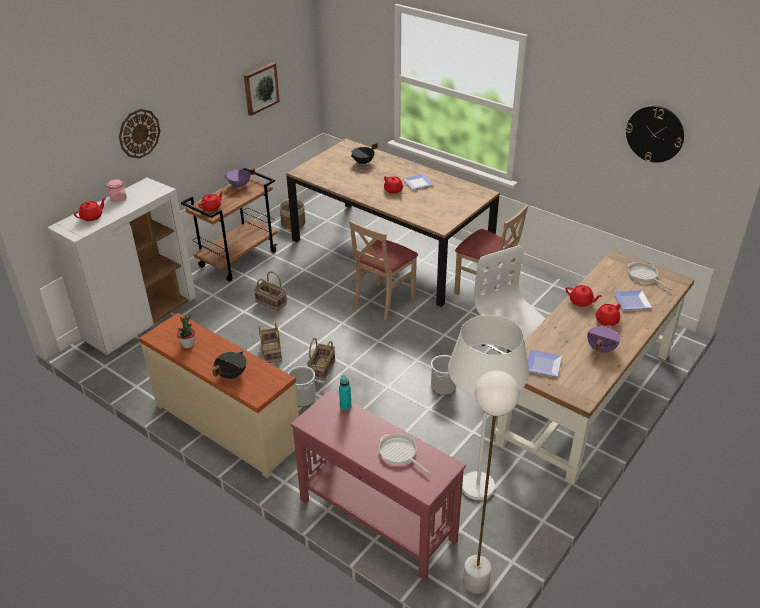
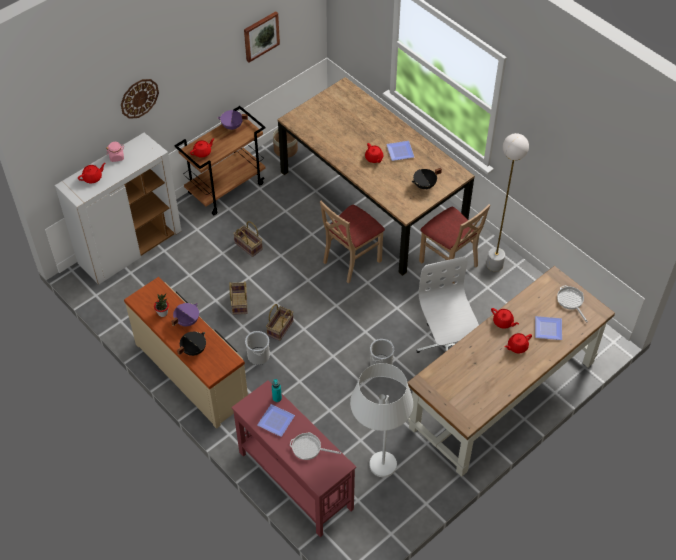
camera: 10 degrees right, 15 degrees up
black cooking pot [351,142,378,165] -> black cooking pot moved to [411,168,442,189]
frying pan [379,434,431,476] -> frying pan turned 45 degrees counterclockwise [290,432,341,460]
white floor lamp [463,371,519,594] -> white floor lamp moved to [486,133,529,272]
plate [527,349,562,377] -> plate moved to [257,404,295,437]
purple cooking pot [587,325,620,354] -> purple cooking pot moved to [171,303,199,326]
wall clock [626,106,684,163] -> none

